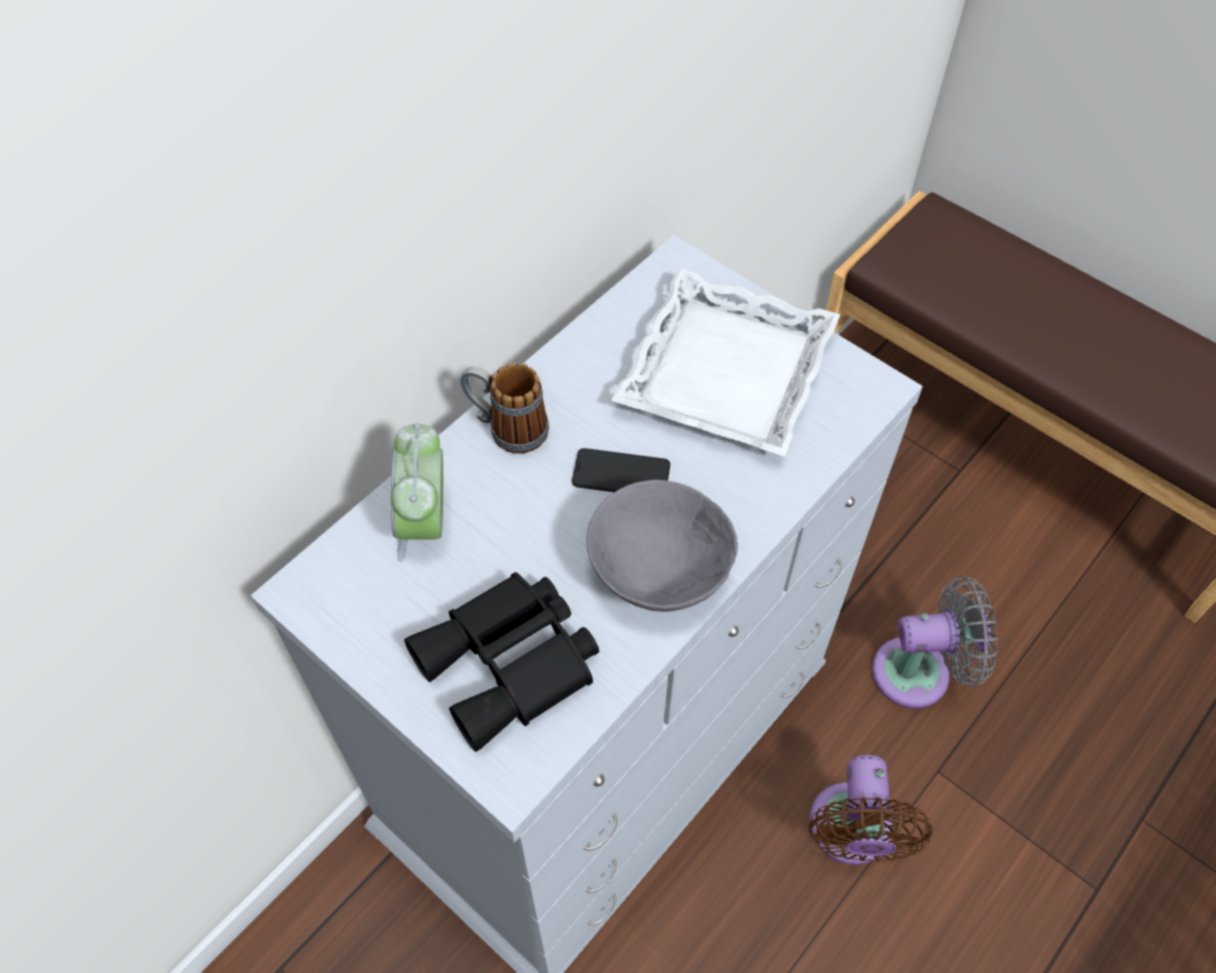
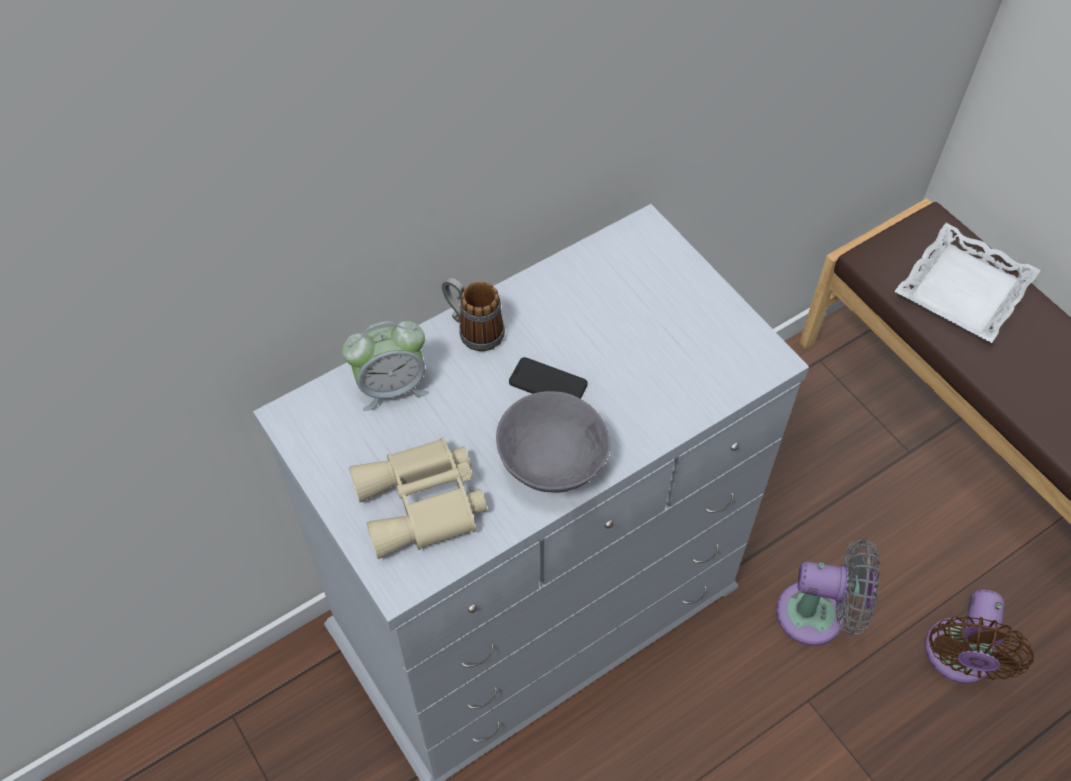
camera: 15 degrees right, 0 degrees up
alarm clock [391,423,443,562] -> alarm clock turned 120 degrees counterclockwise [342,321,429,411]
black binoculars [404,572,599,752] -> beige binoculars [349,438,487,559]
white tray [611,267,841,457] -> white tray moved to [894,223,1041,343]
brown fan [809,755,933,865] -> brown fan moved to [925,590,1034,684]

